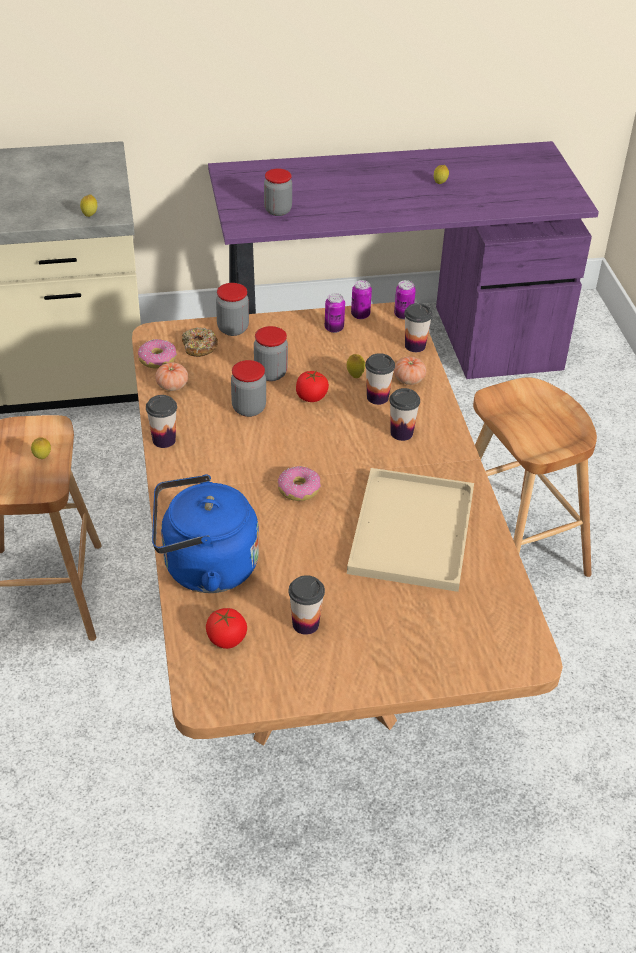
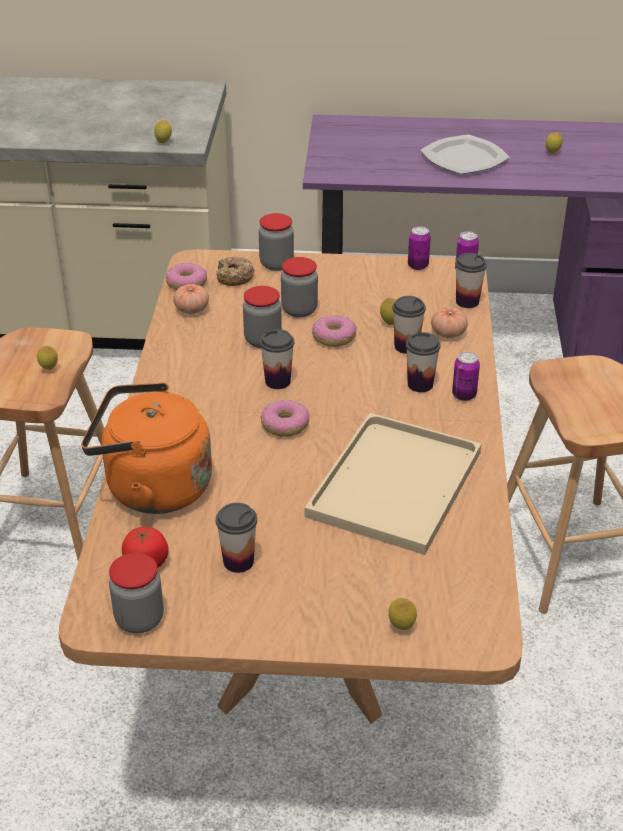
camera: 15 degrees right, 5 degrees down
cup [146,395,177,448] -> cup moved to [260,329,294,389]
blue kettle [152,475,259,593] -> orange kettle [81,382,212,514]
jar [264,169,292,216] -> jar moved to [109,553,164,633]
tomato [296,371,329,402] -> donut [312,315,357,347]
can [325,293,345,333] -> can moved to [452,352,480,401]
none -> lemon [388,598,417,630]
none -> plate [421,135,510,174]

